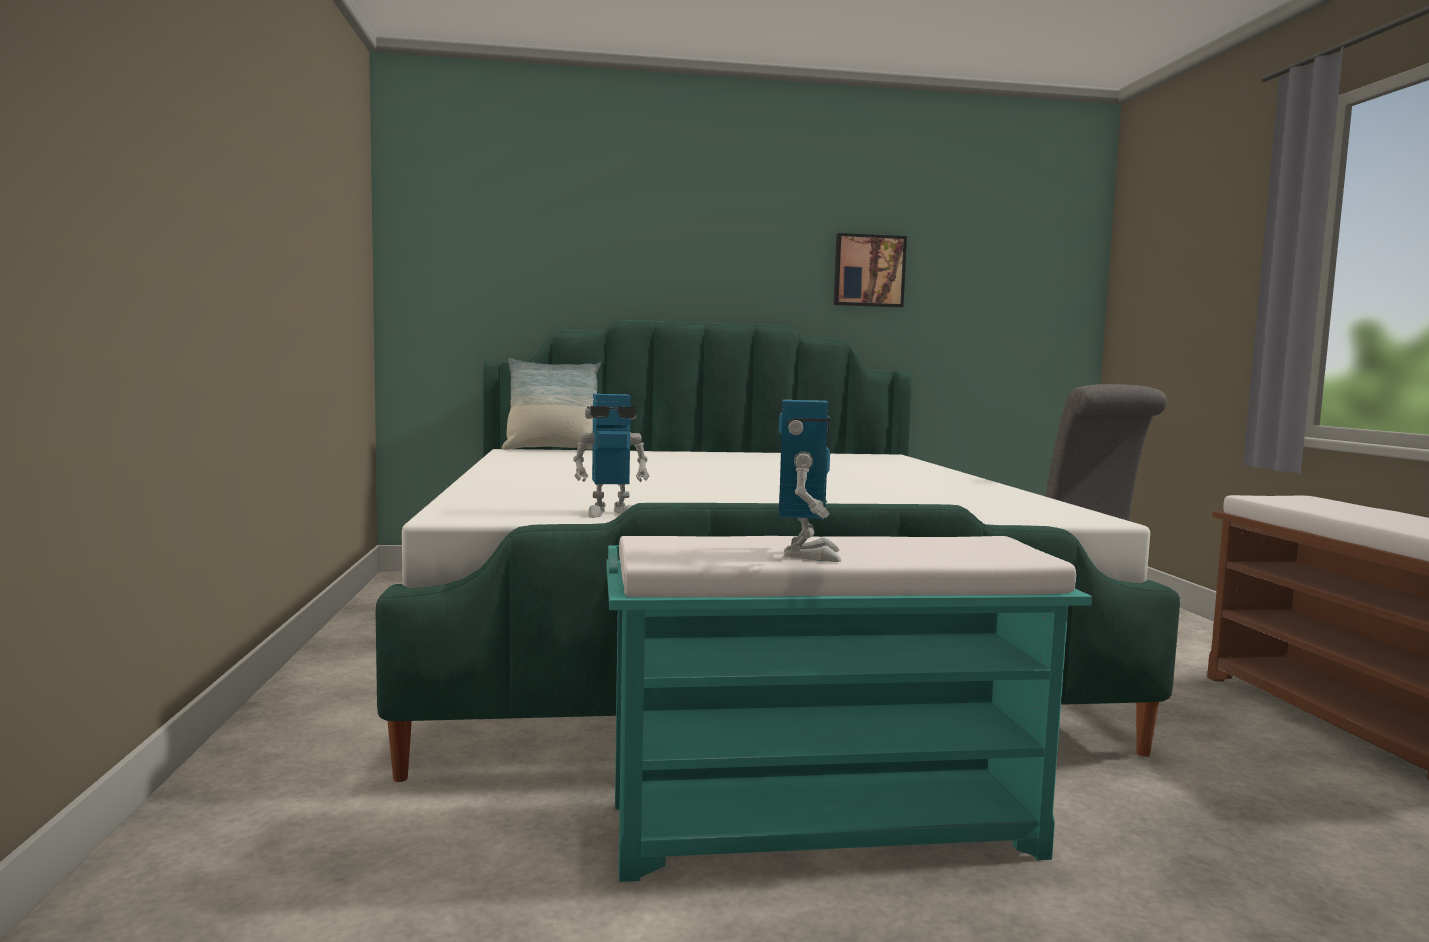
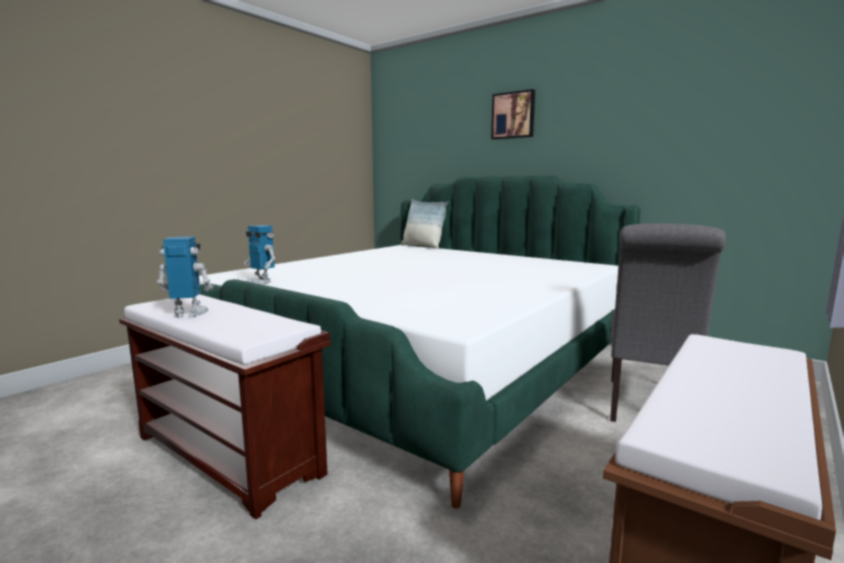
camera: 45 degrees right, 5 degrees up
turquoise bench [607,536,1092,882] -> brown bench [119,294,331,519]
toy robot [779,400,841,562] -> toy robot turned 150 degrees counterclockwise [157,237,213,318]
picture [834,233,907,307] -> picture moved to [491,89,535,139]

